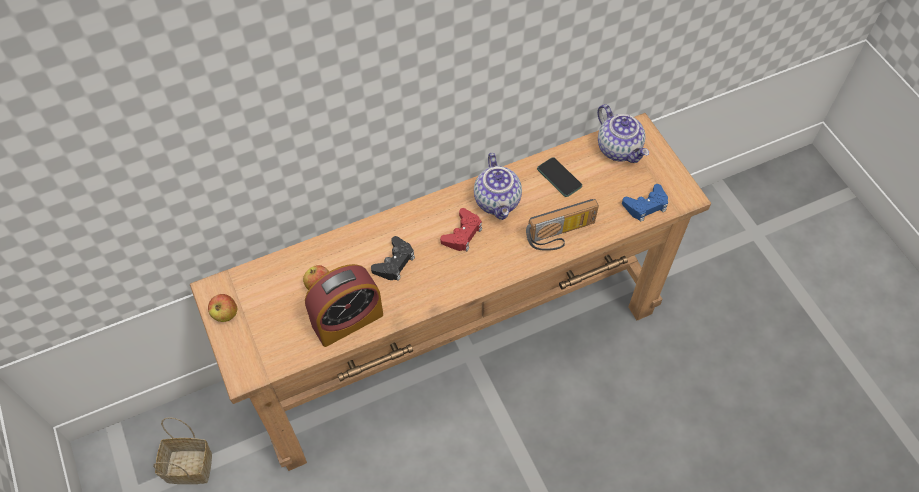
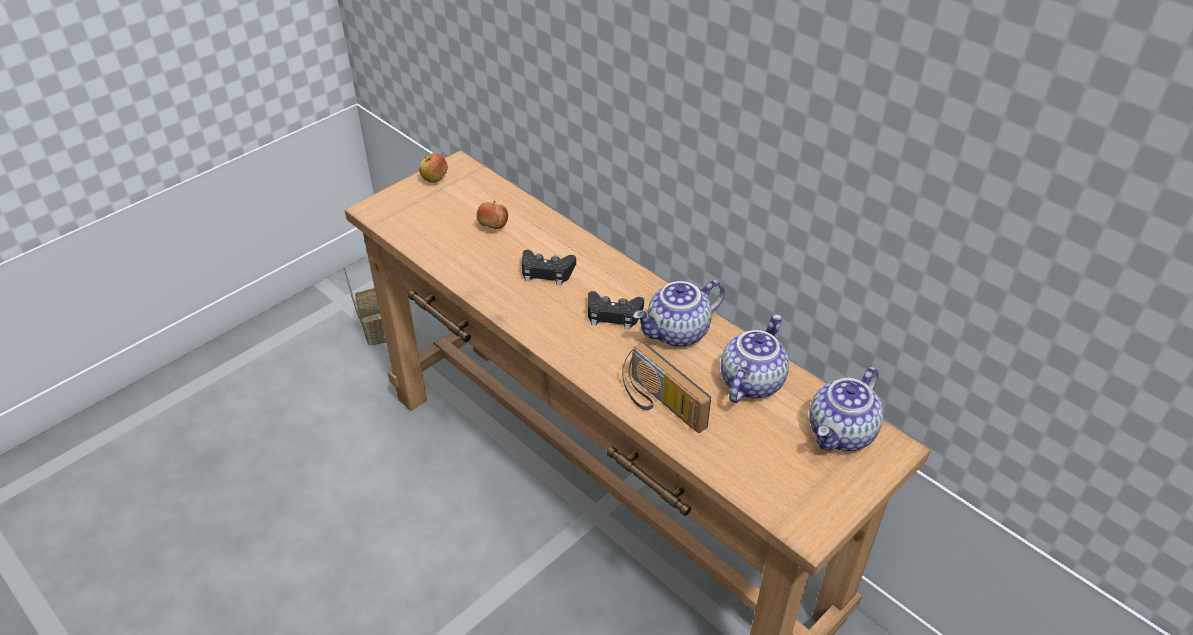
camera: 70 degrees right, 15 degrees down
alarm clock [305,264,383,347] -> none
red game controller [440,208,482,251] -> black game controller [588,291,644,329]
phone [537,157,582,197] -> teapot [721,314,789,403]
blue game controller [622,184,668,222] -> none

